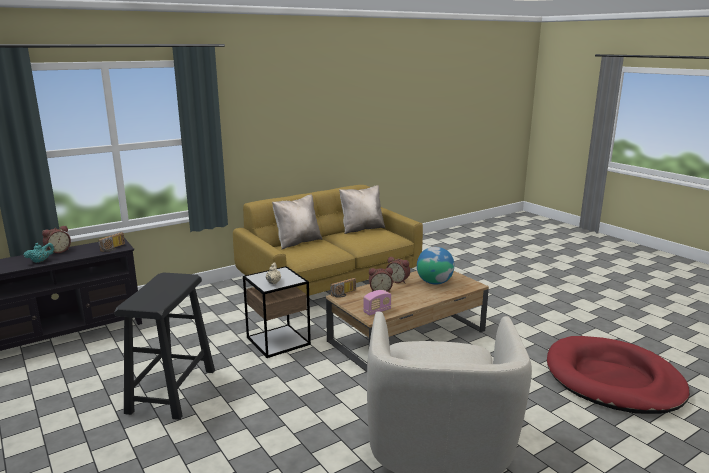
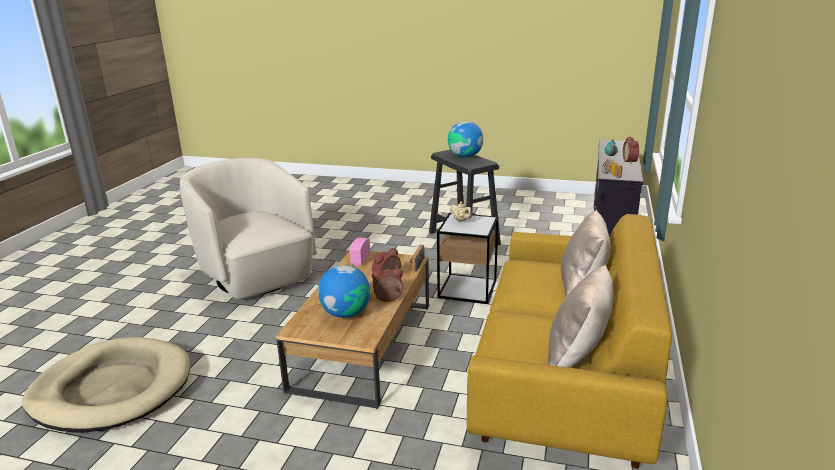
camera: 140 degrees right, 5 degrees up
red dog bed [547,336,690,414] -> beige dog bed [22,337,190,433]
none -> globe [448,122,483,157]

